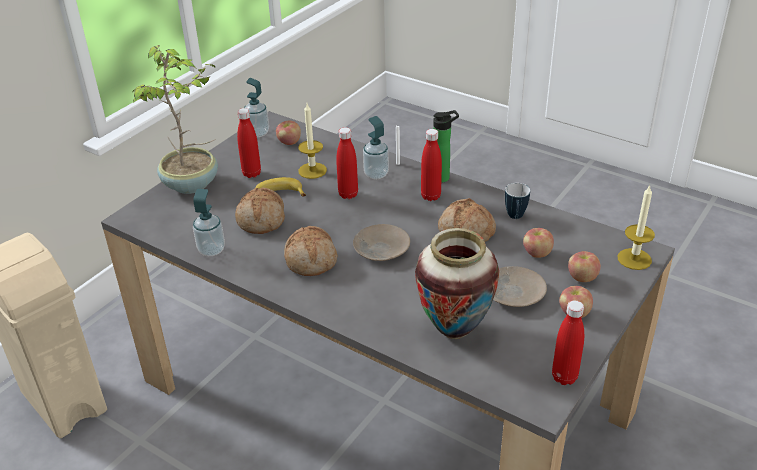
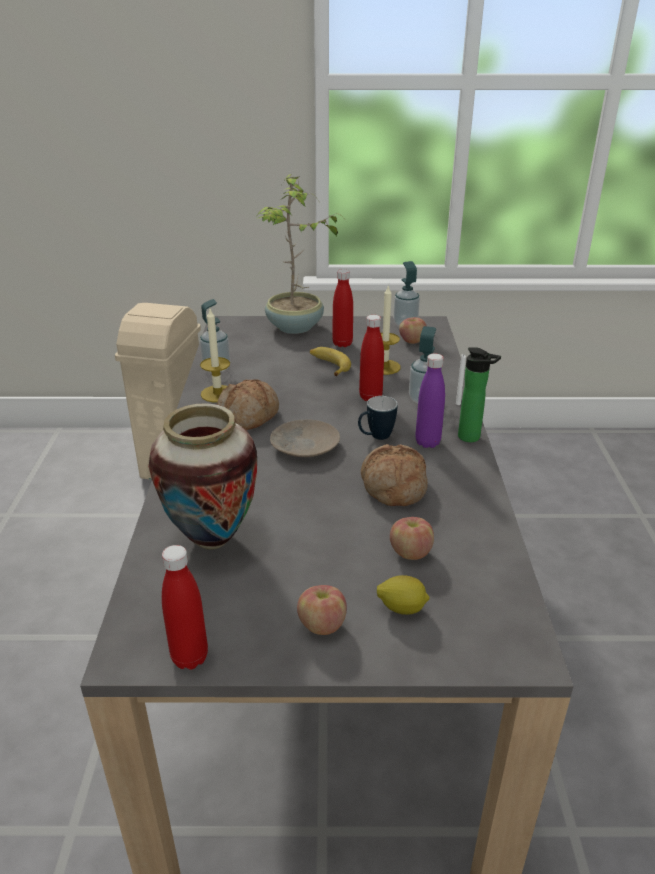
camera: 55 degrees right, 5 degrees down
bread [235,187,285,234] -> none
red bottle [421,129,442,201] -> purple bottle [415,353,445,448]
beige plate [493,266,547,307] -> none
mug [505,183,530,219] -> mug moved to [358,396,397,440]
apple [568,251,601,282] -> lemon [377,575,430,615]
candle [618,185,655,270] -> candle moved to [200,309,230,402]

